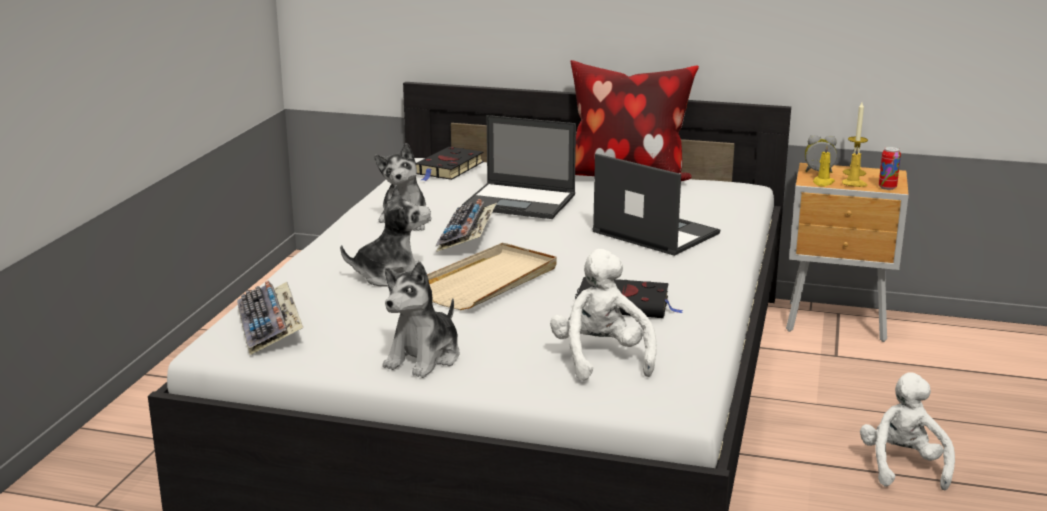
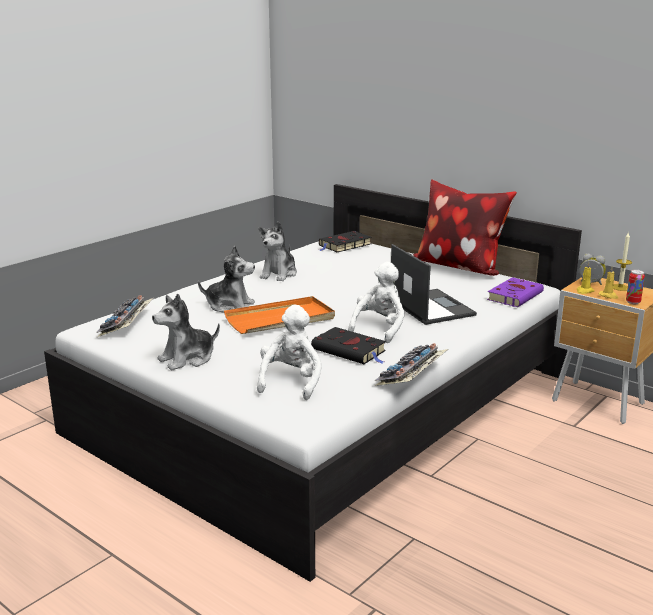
camera: 25 degrees right, 0 degrees up
beige tray [427,243,557,310] -> orange tray [224,296,335,334]
keyboard [435,199,497,252] -> keyboard moved to [374,343,449,386]
laptop [462,115,576,219] -> none
white plush toy [860,372,955,490] -> white plush toy moved to [348,262,405,343]
none -> purple book [487,277,544,307]

